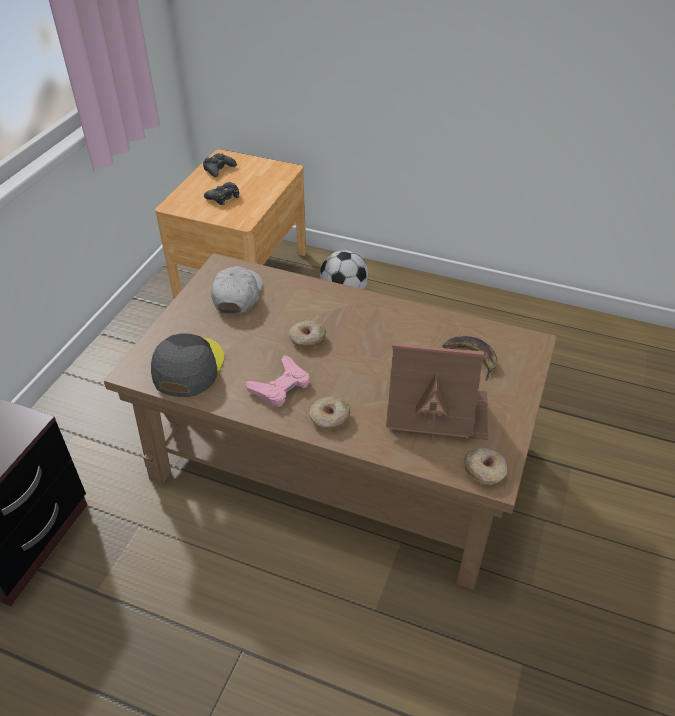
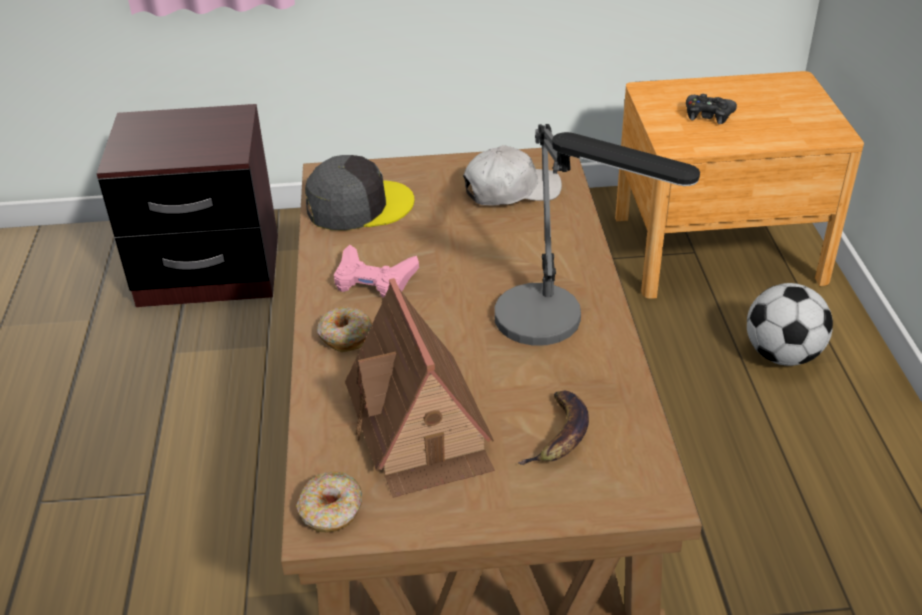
camera: 65 degrees right, 5 degrees down
black game controller [203,153,237,177] -> none
donut [289,320,326,348] -> none
none -> table lamp [494,124,700,346]

